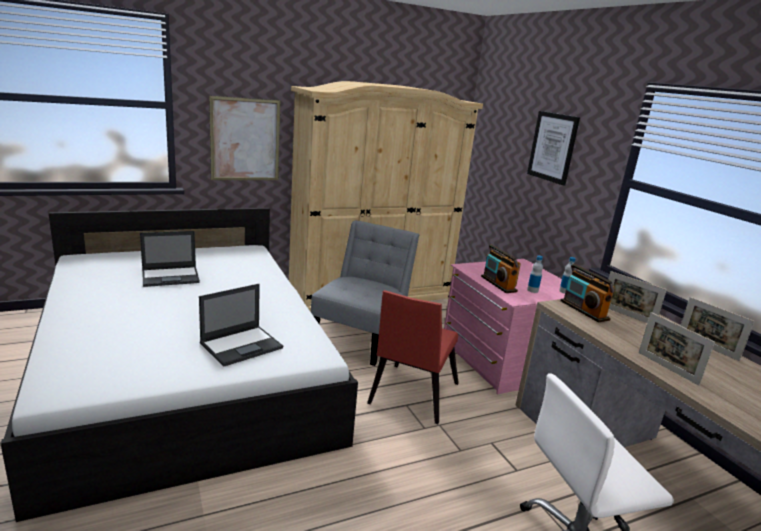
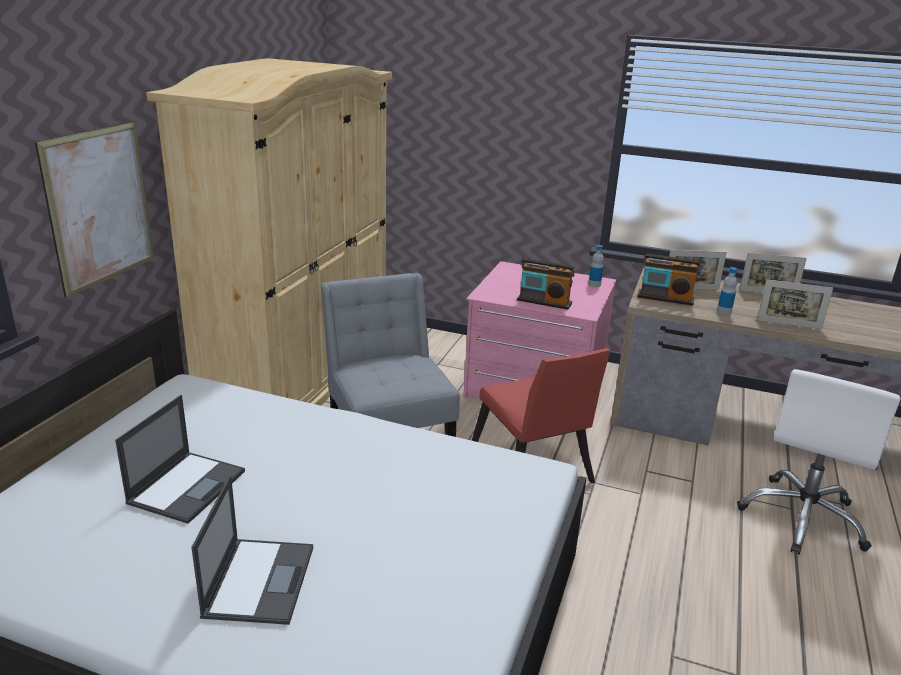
camera: 45 degrees left, 5 degrees up
laptop [199,284,283,367] -> laptop moved to [191,476,313,625]
picture [527,111,580,186] -> none
bottle [527,256,543,293] -> bottle moved to [717,267,737,315]

